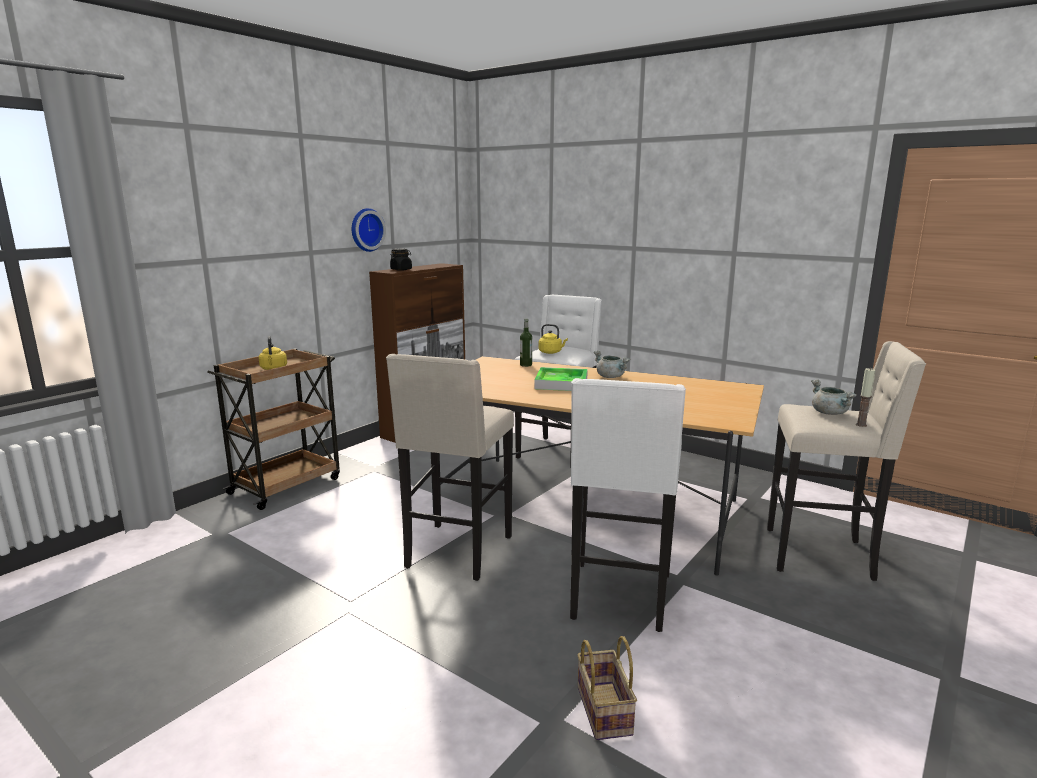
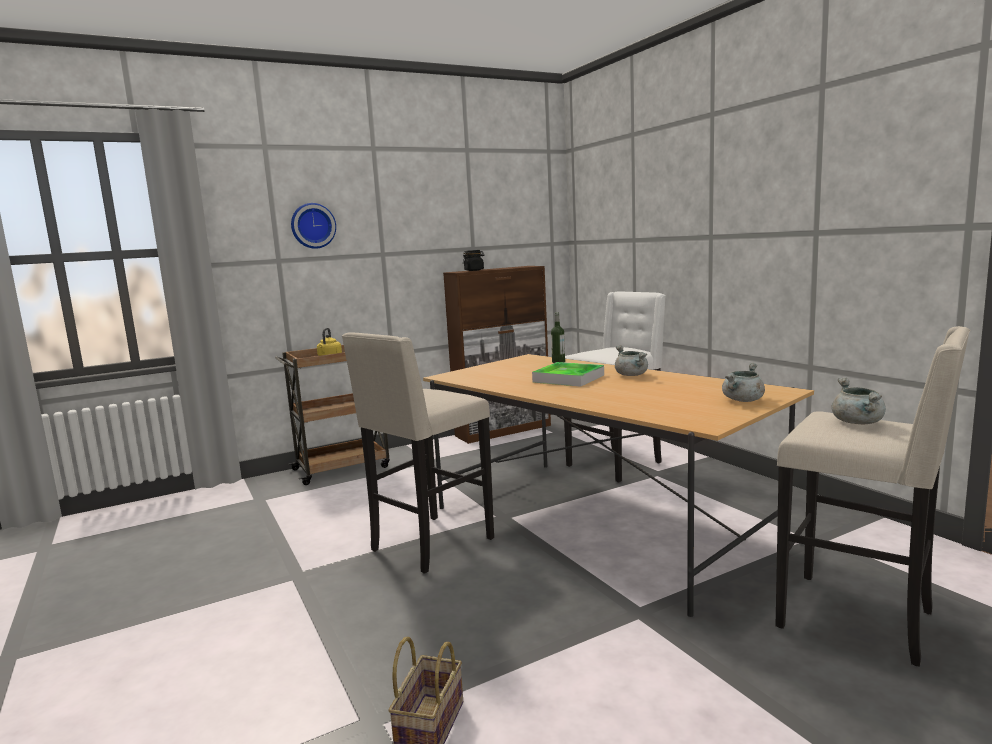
camera: 25 degrees right, 5 degrees down
wall clock [352,208,386,252] -> wall clock moved to [291,203,336,249]
yellow kettle [538,324,568,354] -> none
white stool [570,378,686,632] -> none
candle [856,368,876,427] -> none
none -> grey cooking pot [722,363,765,402]

